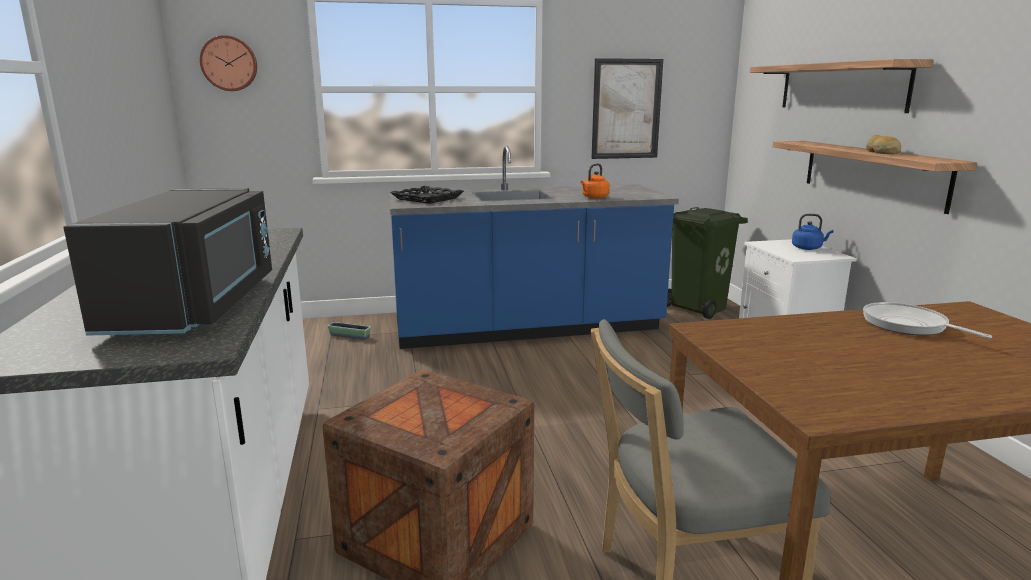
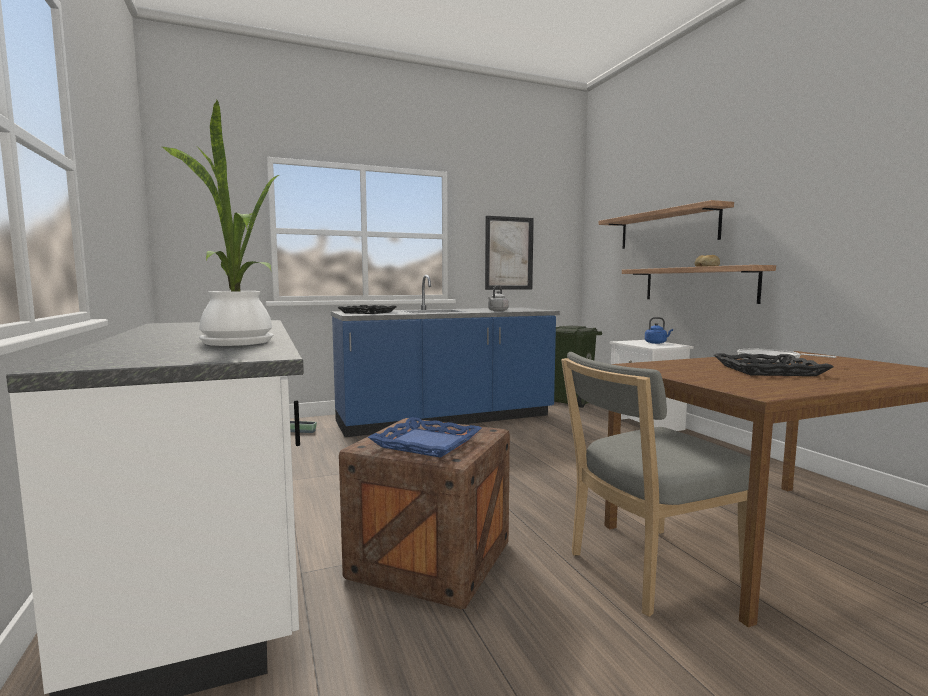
camera: 10 degrees left, 10 degrees down
black microwave [63,188,272,336] -> potted plant [163,99,279,346]
wall clock [200,35,257,91] -> none
orange kettle [580,163,610,199] -> grey kettle [488,285,509,311]
none -> blue tray [368,417,482,458]
none -> black tray [714,353,834,376]

